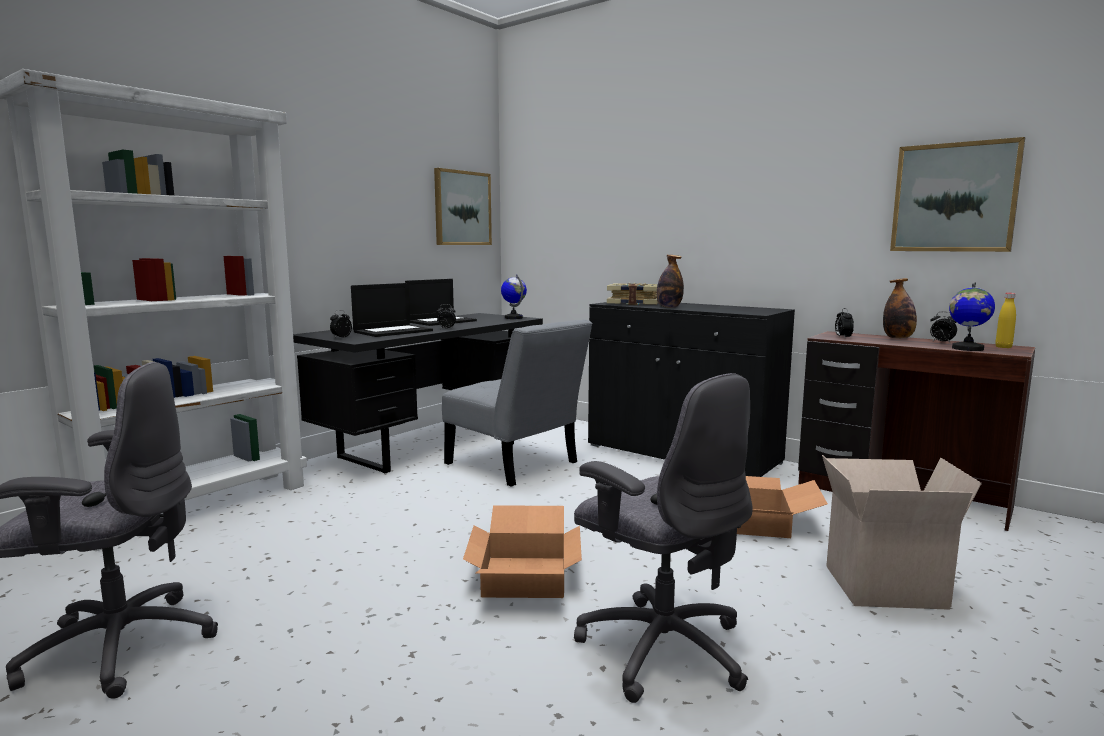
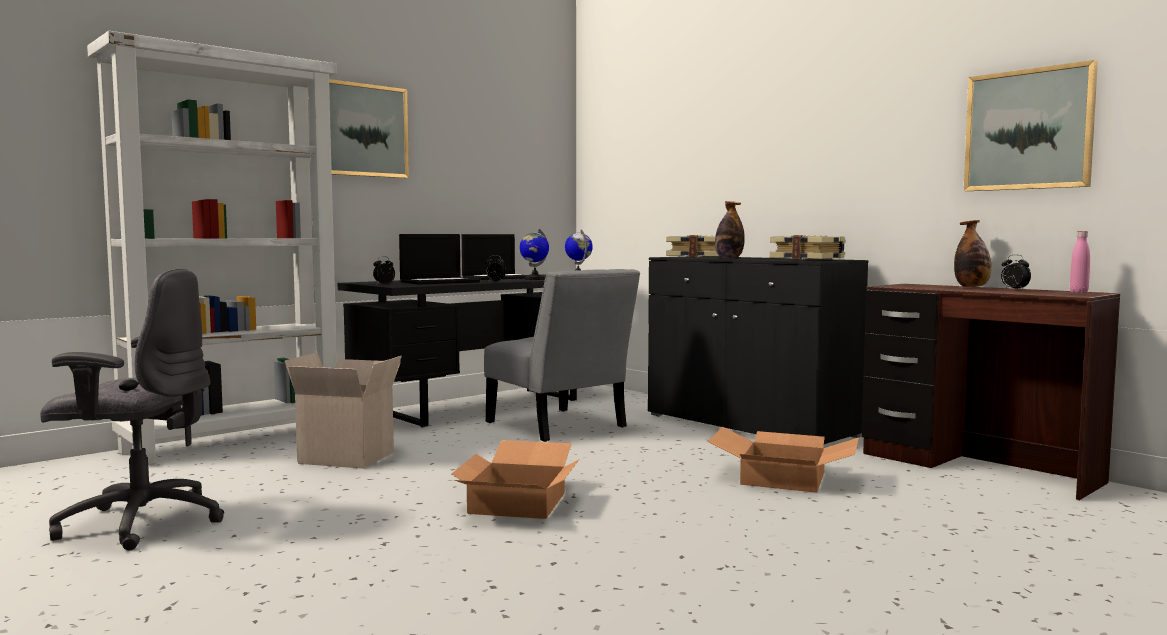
camera: 10 degrees right, 5 degrees down
picture [434,168,492,245] -> picture moved to [329,79,409,178]
grey office chair [574,373,753,703] -> none
cardboard box [822,455,982,610] -> cardboard box moved to [284,352,402,469]
alarm clock [835,308,854,337] -> none
globe [949,282,995,351] -> globe moved to [520,229,549,280]
yellow bottle [995,293,1016,348] -> pink bottle [1070,231,1090,293]
none -> book [770,235,846,260]

